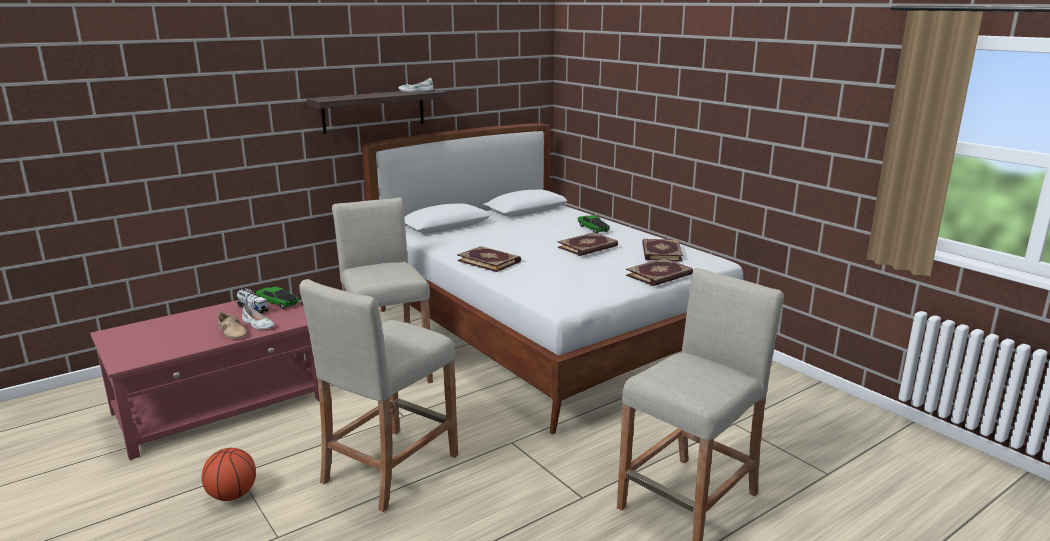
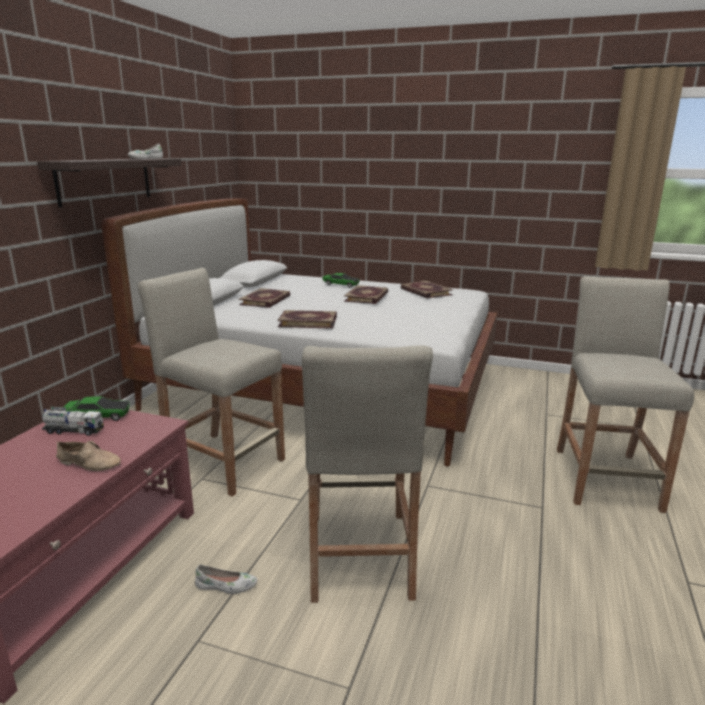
camera: 35 degrees left, 0 degrees up
basketball [202,448,256,501] -> none
white shoe [242,305,275,329] -> white shoe moved to [195,565,257,594]
book [626,258,693,286] -> book moved to [239,288,290,308]

